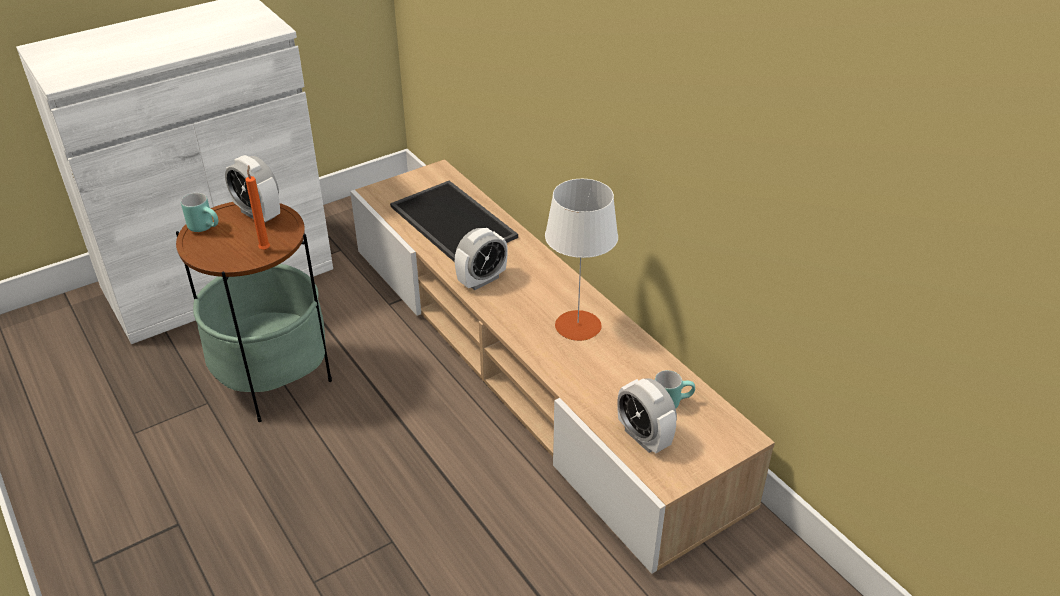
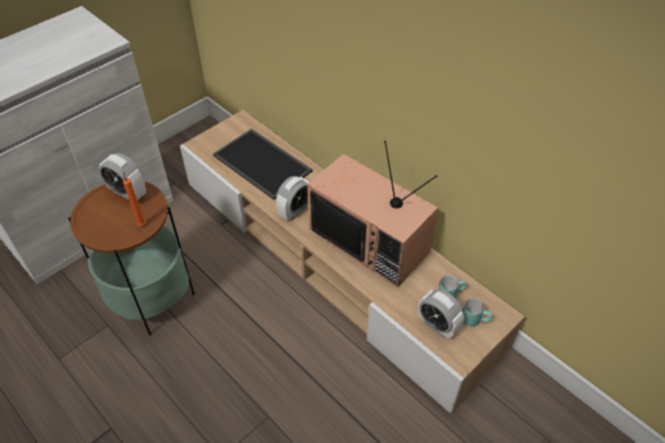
camera: 10 degrees left, 10 degrees up
turquoise mug [181,193,218,232] -> turquoise mug moved to [463,298,493,327]
white table lamp [545,179,618,341] -> television [307,141,438,287]

